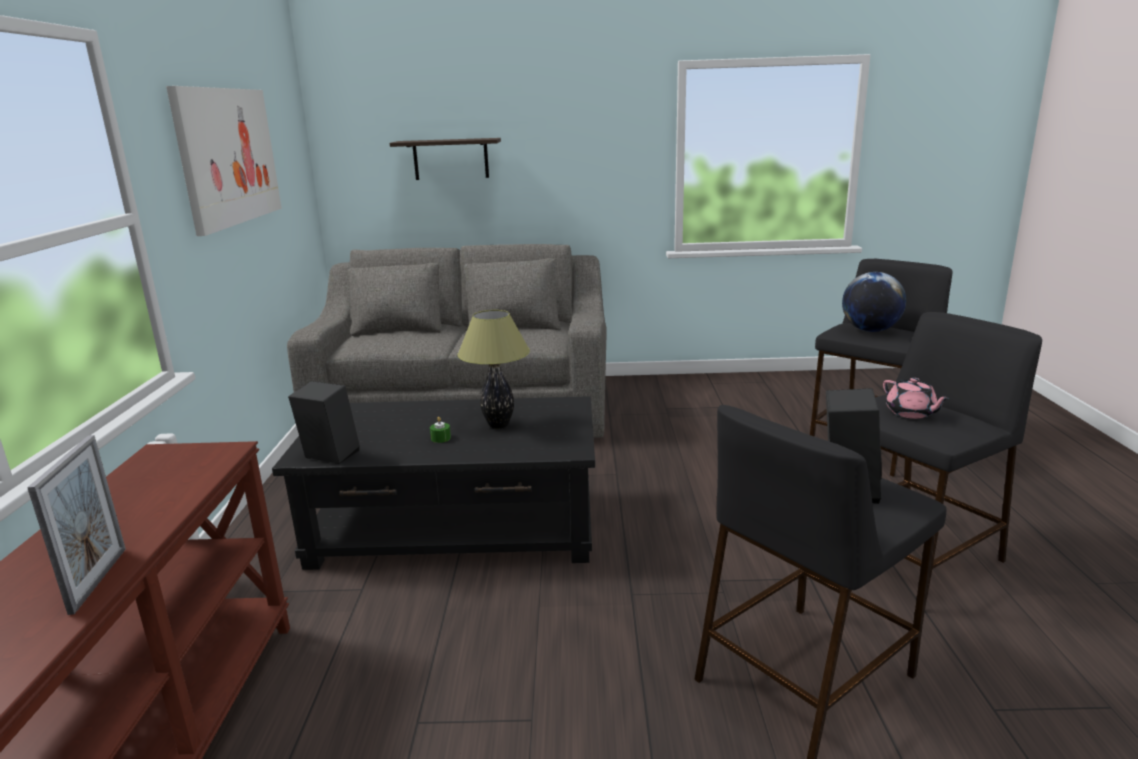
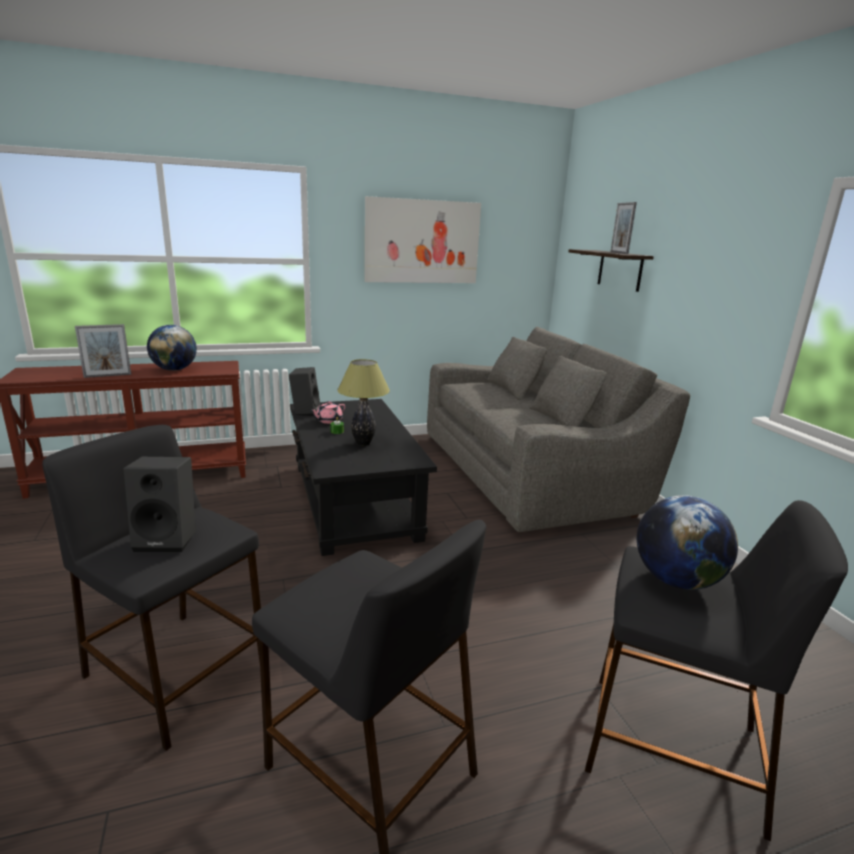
camera: 70 degrees right, 0 degrees up
pink teapot [883,378,950,419] -> pink teapot moved to [311,401,345,424]
none -> globe [147,325,197,371]
none -> picture frame [611,202,637,254]

